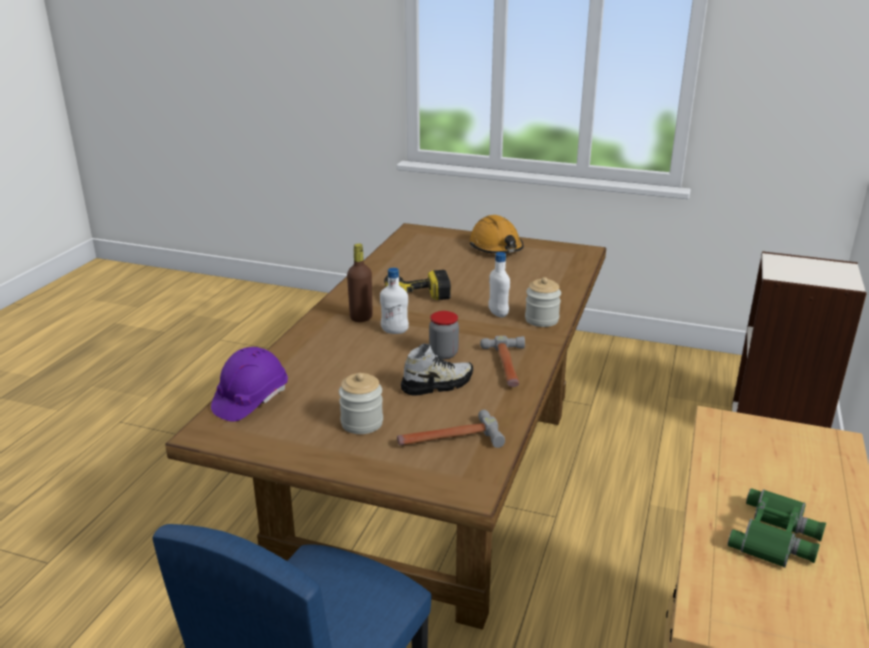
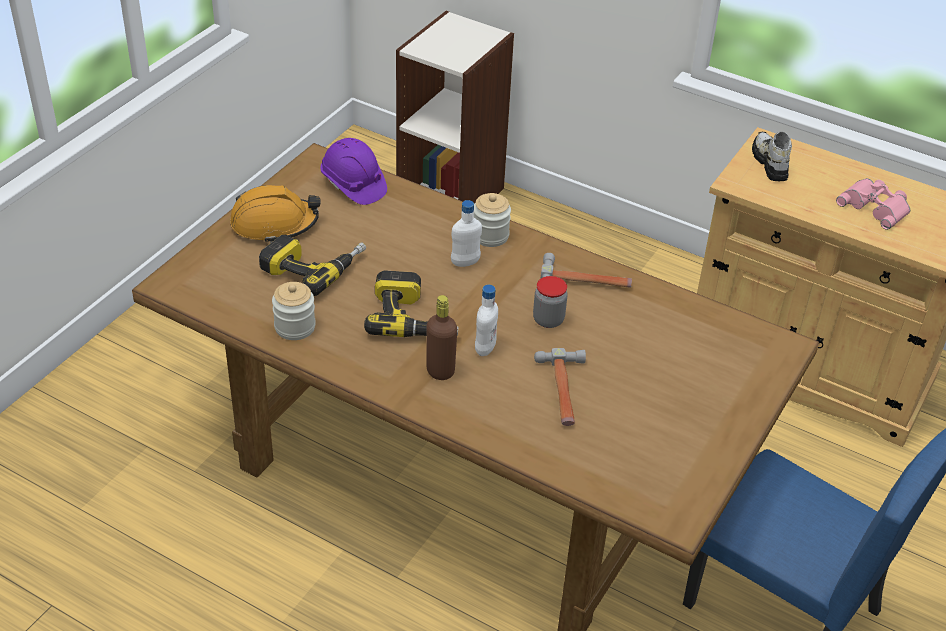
camera: 80 degrees left, 15 degrees up
purple hard hat [211,347,288,422] -> purple hard hat moved to [321,138,387,205]
jar [339,373,383,434] -> jar moved to [272,282,316,340]
hammer [397,410,505,448] -> hammer moved to [534,348,586,426]
shoe [401,344,473,395] -> shoe moved to [752,131,792,181]
green binoculars [728,488,826,568] -> pink binoculars [836,178,910,230]
none -> power drill [259,235,366,296]

